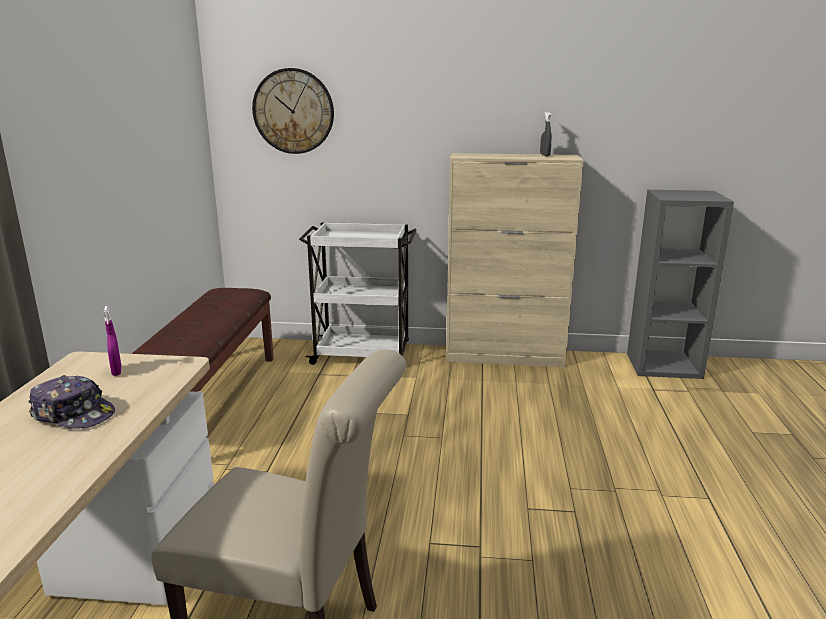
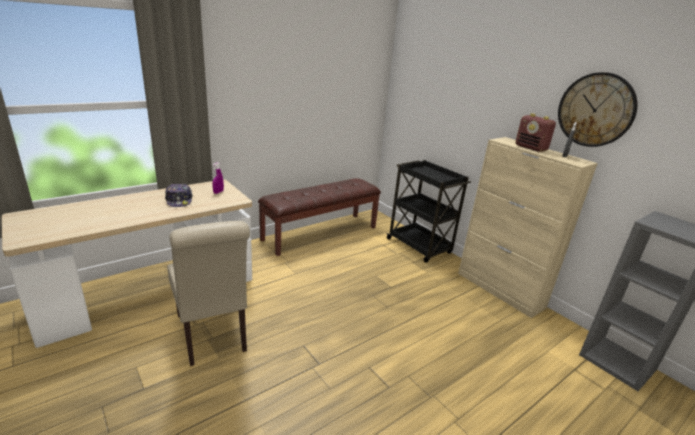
camera: 45 degrees right, 5 degrees up
wall clock [252,68,334,154] -> wall clock moved to [558,72,638,147]
white cart [299,222,417,365] -> black cart [386,160,471,263]
none -> radio [515,113,556,152]

